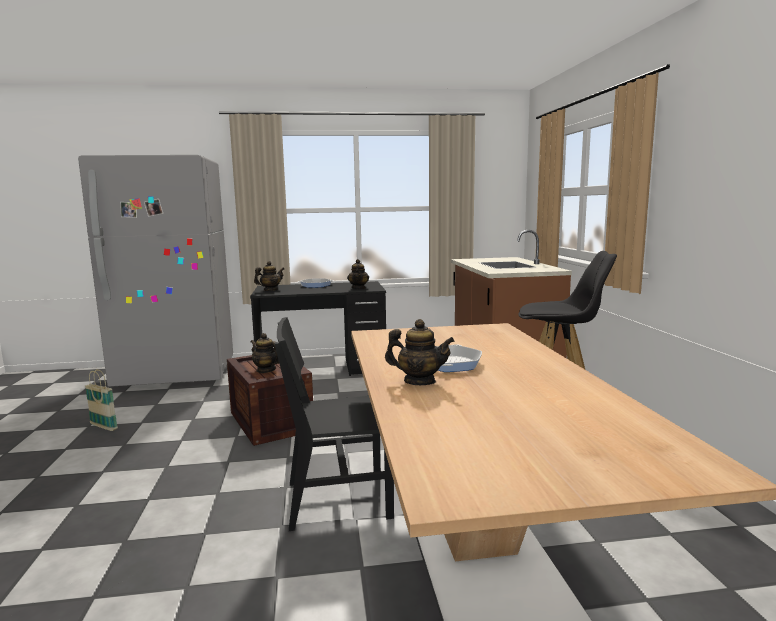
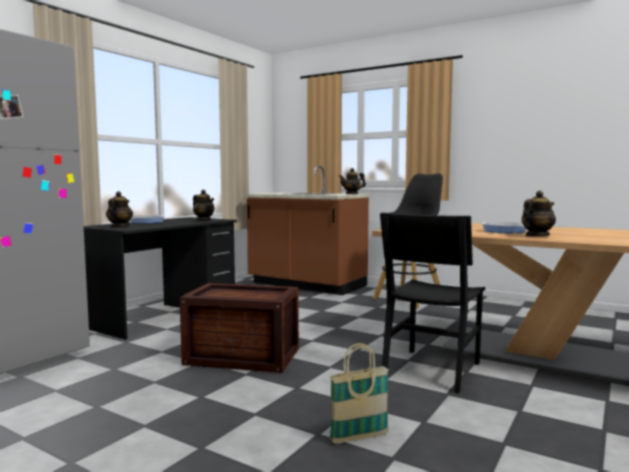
camera: 50 degrees left, 5 degrees down
basket [85,369,118,431] -> basket moved to [329,343,389,444]
teapot [251,333,279,373] -> teapot moved to [339,168,366,194]

